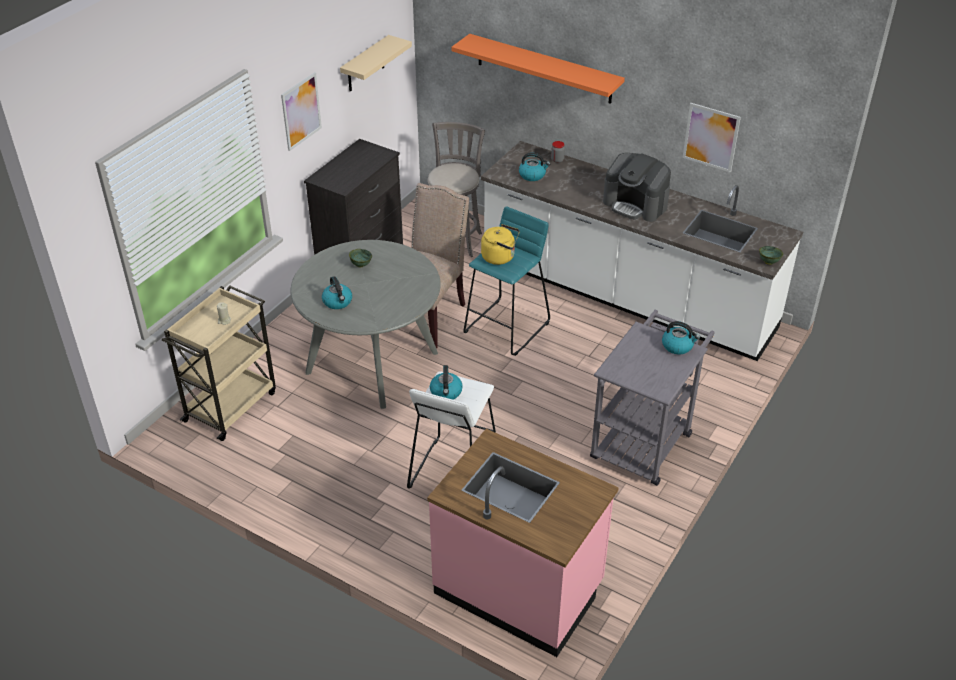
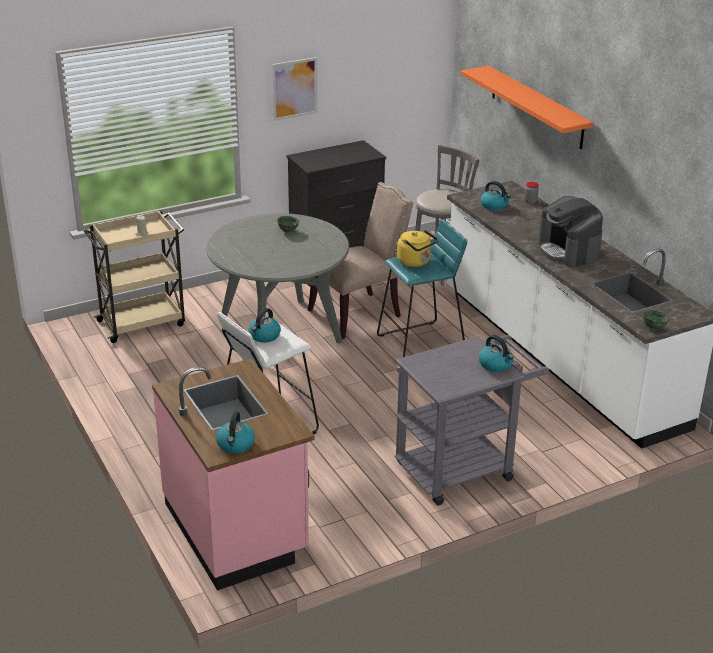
camera: 30 degrees right, 10 degrees down
kettle [322,276,352,309] -> kettle moved to [216,411,255,454]
beige shelf [340,35,412,91] -> none
picture [683,103,741,173] -> none

